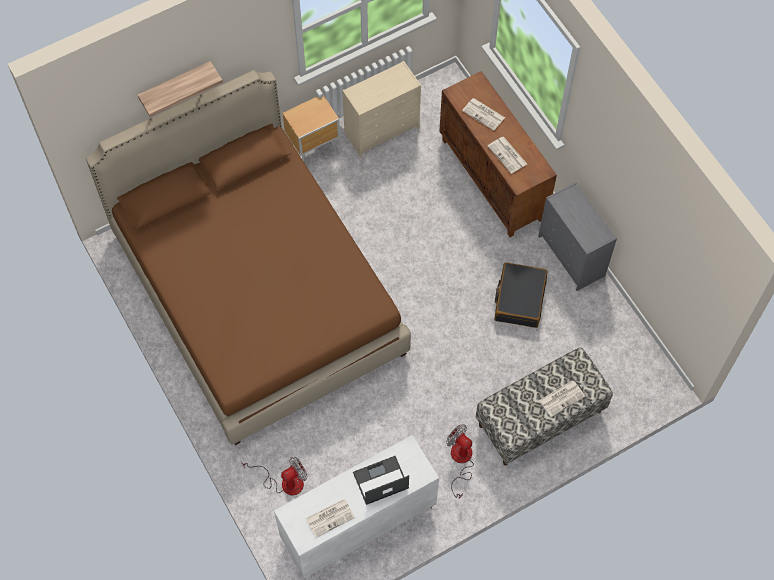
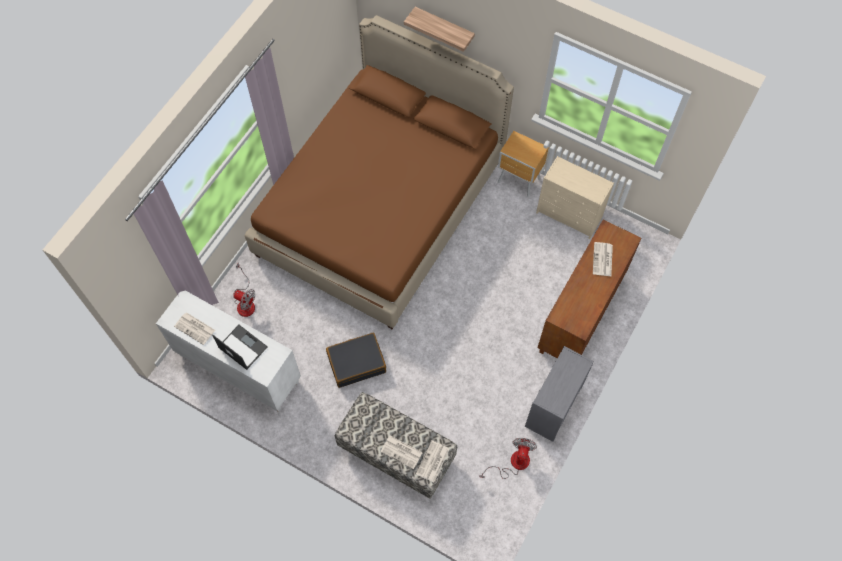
camera: 60 degrees right, 0 degrees up
fan [446,424,474,499] -> fan moved to [479,438,537,479]
newspaper [488,137,527,174] -> newspaper moved to [416,441,449,482]
black suitcase [495,263,547,328] -> black suitcase moved to [326,333,386,388]

